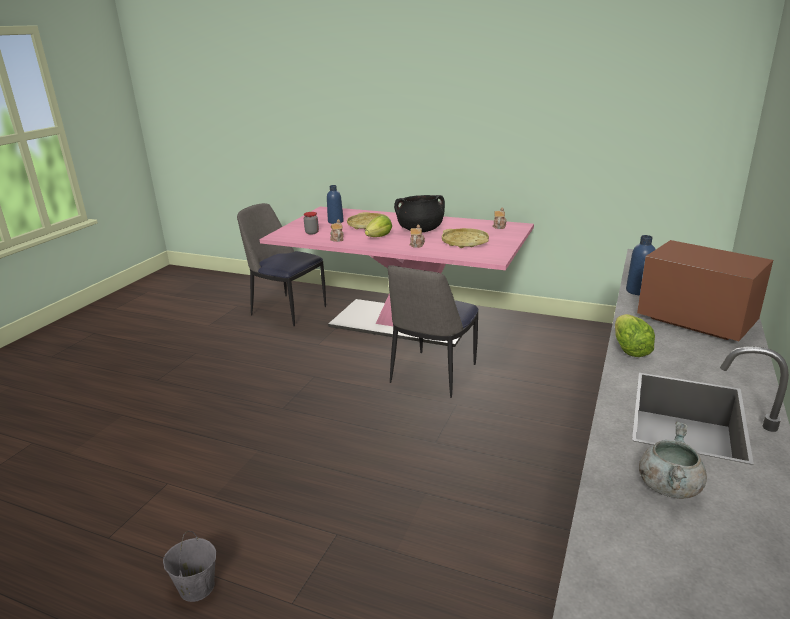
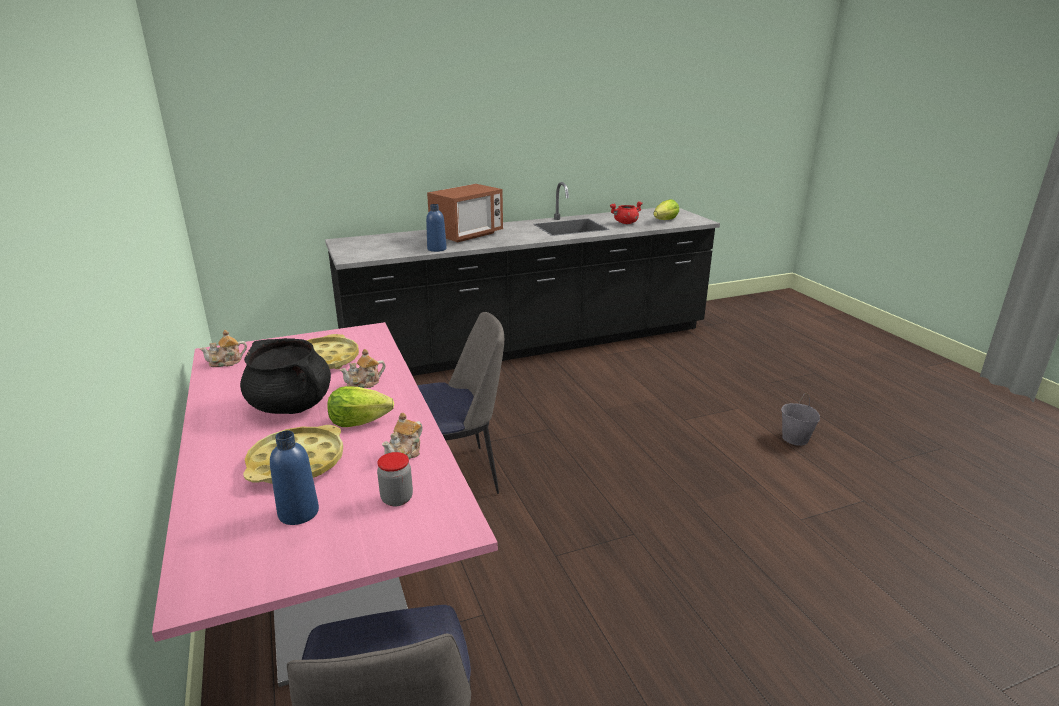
camera: 135 degrees left, 0 degrees up
lettuce [615,314,655,357] -> lettuce moved to [653,199,679,220]
microwave [637,240,773,341] -> microwave turned 135 degrees counterclockwise [427,184,503,242]
grey cooking pot [639,422,707,499] -> red cooking pot [610,201,643,224]

